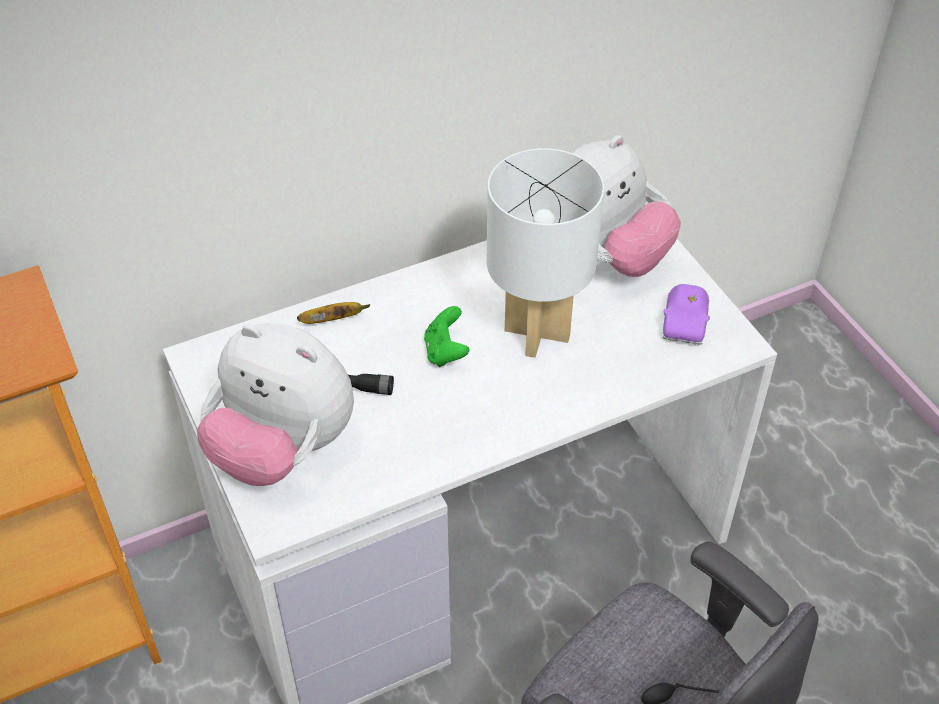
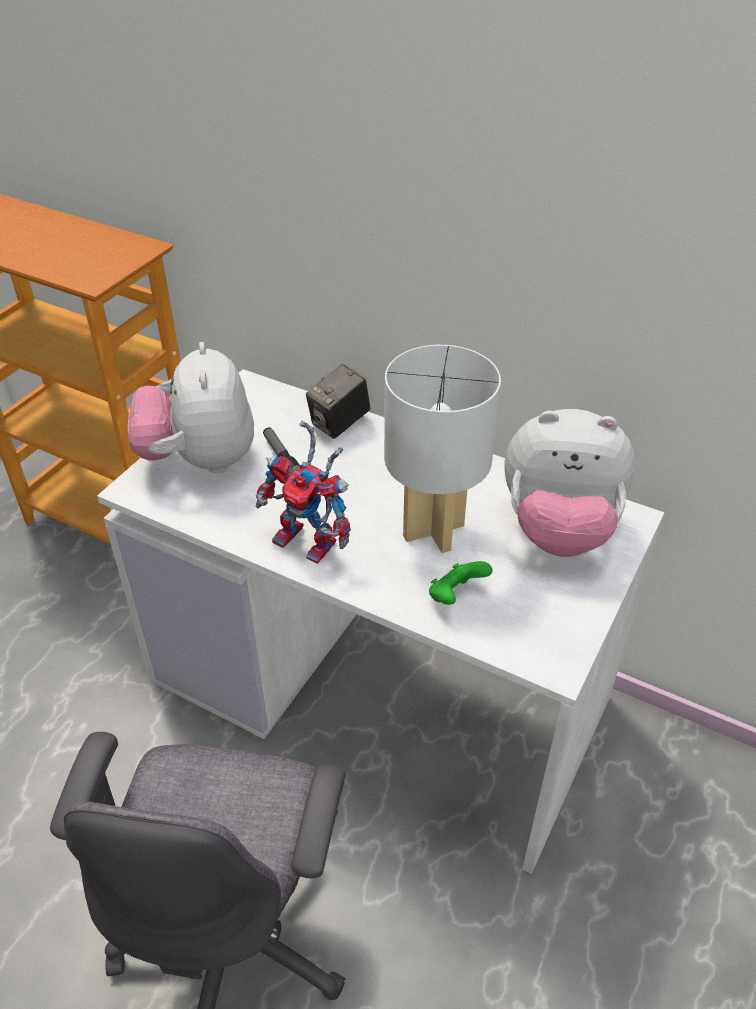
camera: 55 degrees right, 5 degrees down
banana [297,302,370,324] -> camera [306,364,370,439]
green game controller [424,306,469,367] -> green game controller moved to [429,561,492,605]
purple toy car [663,284,710,345] -> none
none -> toy robot [256,421,351,564]

